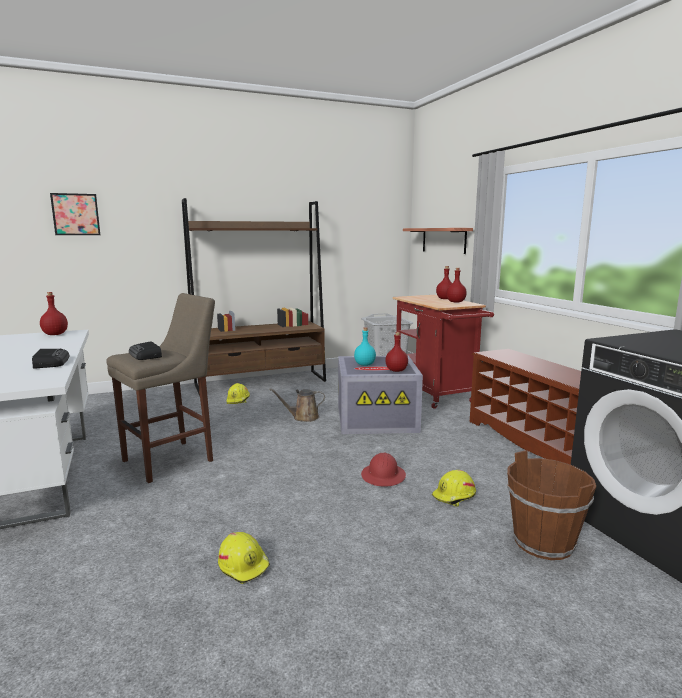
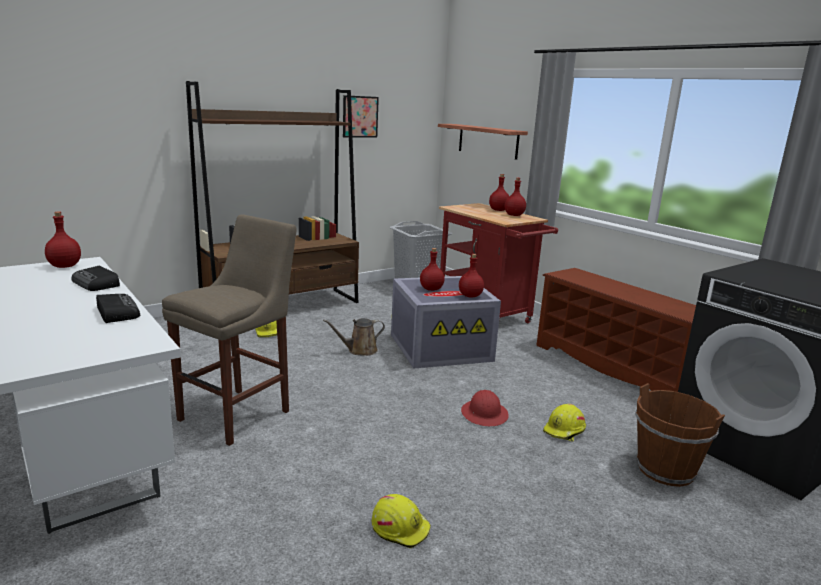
camera: 15 degrees left, 5 degrees up
picture [50,193,100,235] -> picture moved to [343,95,379,137]
radio [129,341,162,360] -> radio moved to [72,266,120,291]
turquoise bottle [354,327,376,366] -> red bottle [420,248,444,291]

